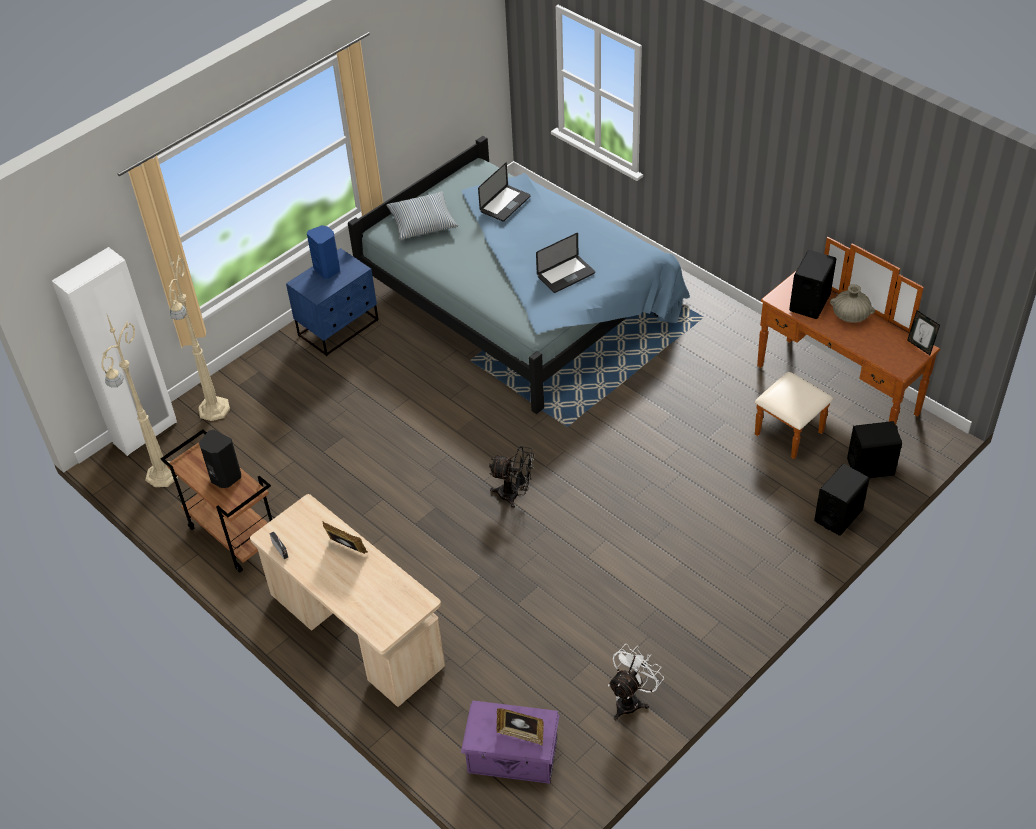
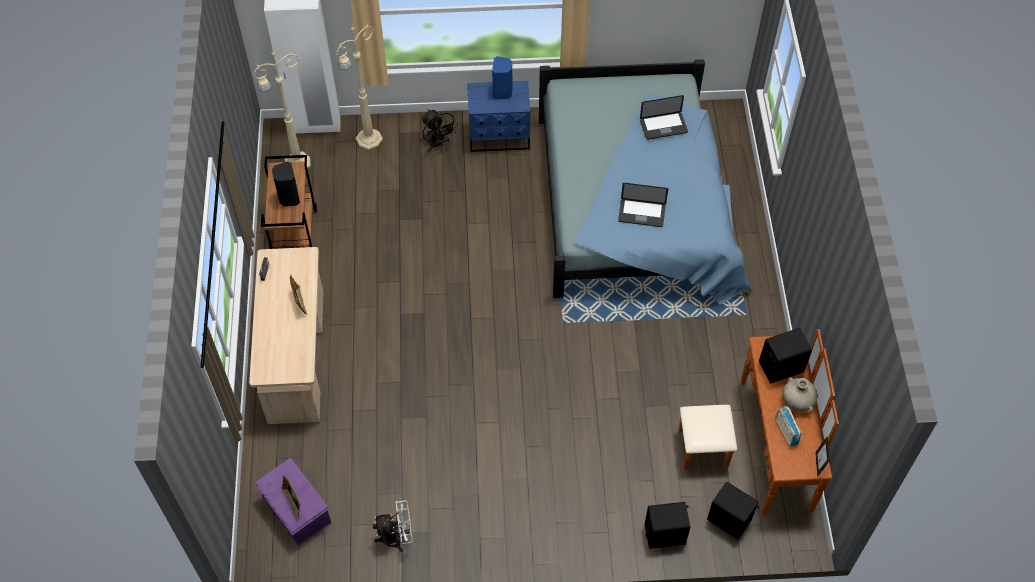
camera: 40 degrees right, 10 degrees up
pillow [386,191,458,240] -> none
black fan [489,446,534,508] -> black fan moved to [421,109,458,152]
none -> radio [775,406,802,447]

